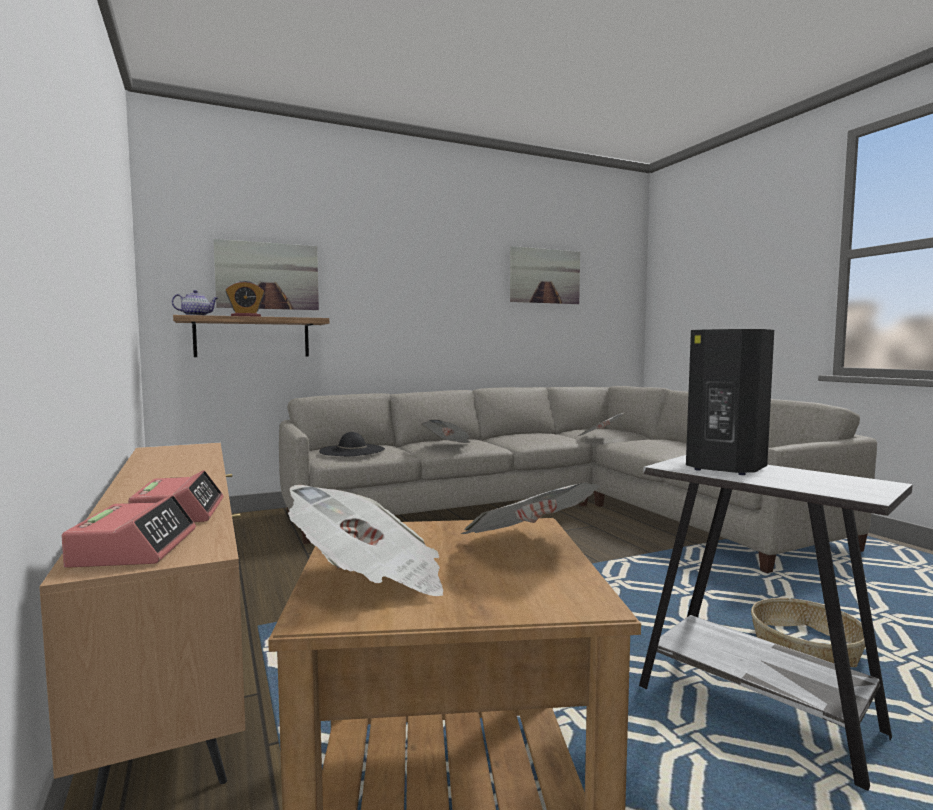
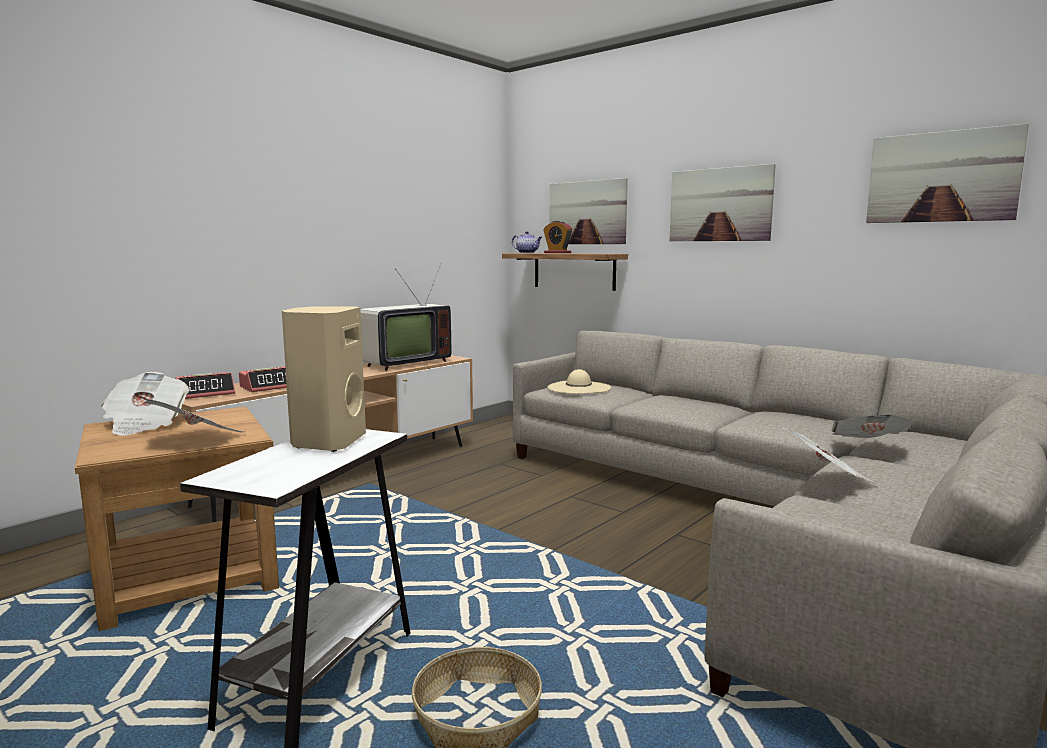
camera: 65 degrees right, 5 degrees up
black hat [319,432,385,456] -> beige hat [547,369,611,394]
newspaper [421,419,472,443] -> newspaper moved to [784,428,878,484]
black speaker [686,329,774,475] -> beige speaker [282,306,366,452]
none -> television [360,263,451,371]
none -> picture [670,164,776,241]

